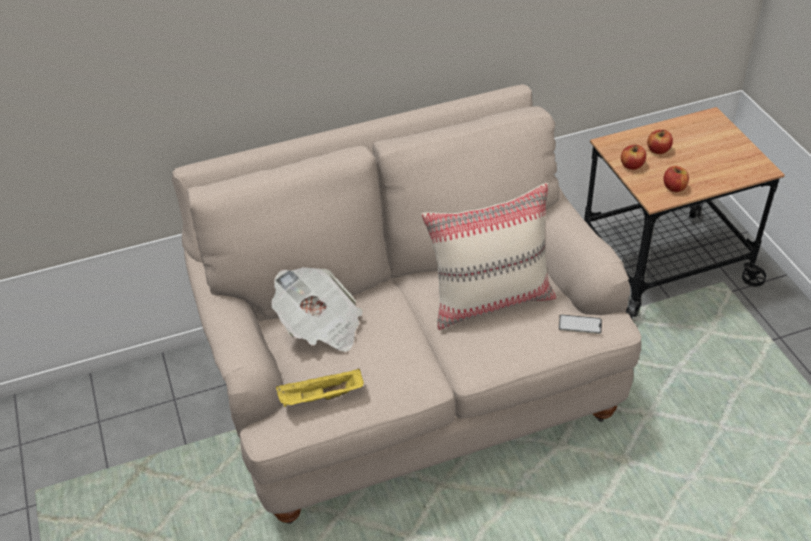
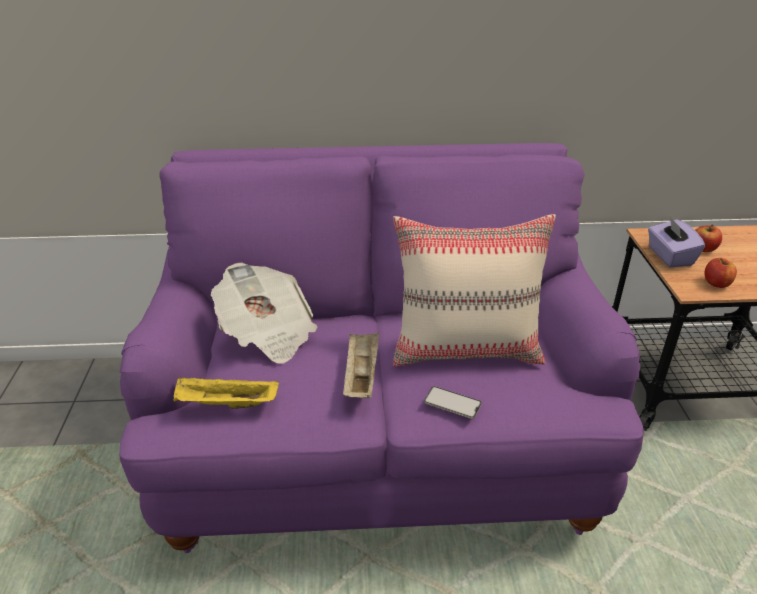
camera: 15 degrees right, 10 degrees down
beige sofa [172,84,641,524] -> purple sofa [119,143,644,553]
phone [559,314,602,334] -> phone moved to [424,386,482,419]
apple [621,145,646,170] -> purple tissue box [648,216,705,267]
none -> beige tray [343,333,379,398]

